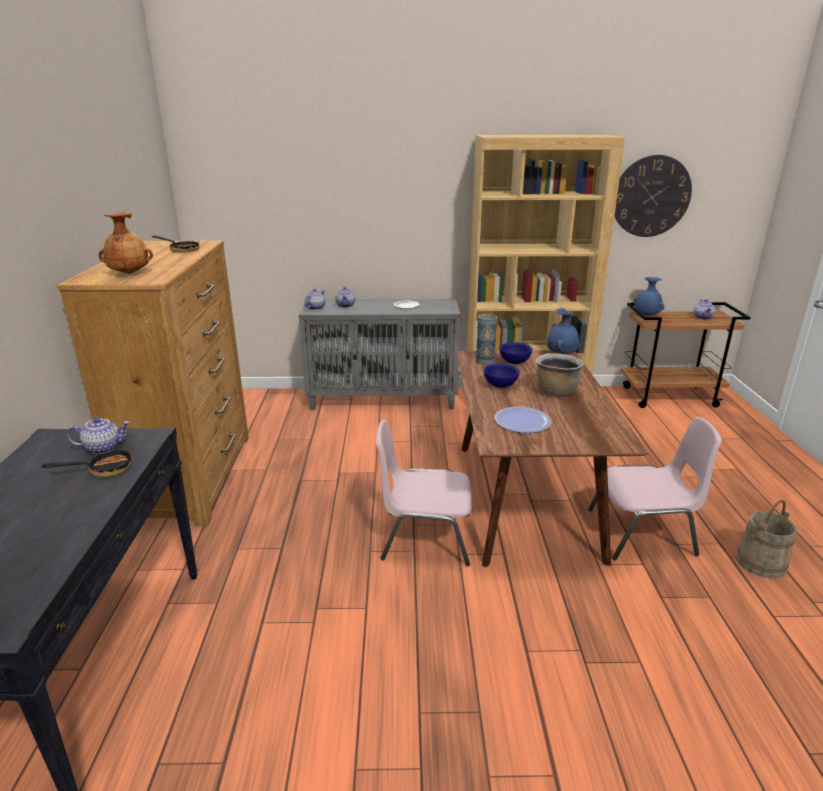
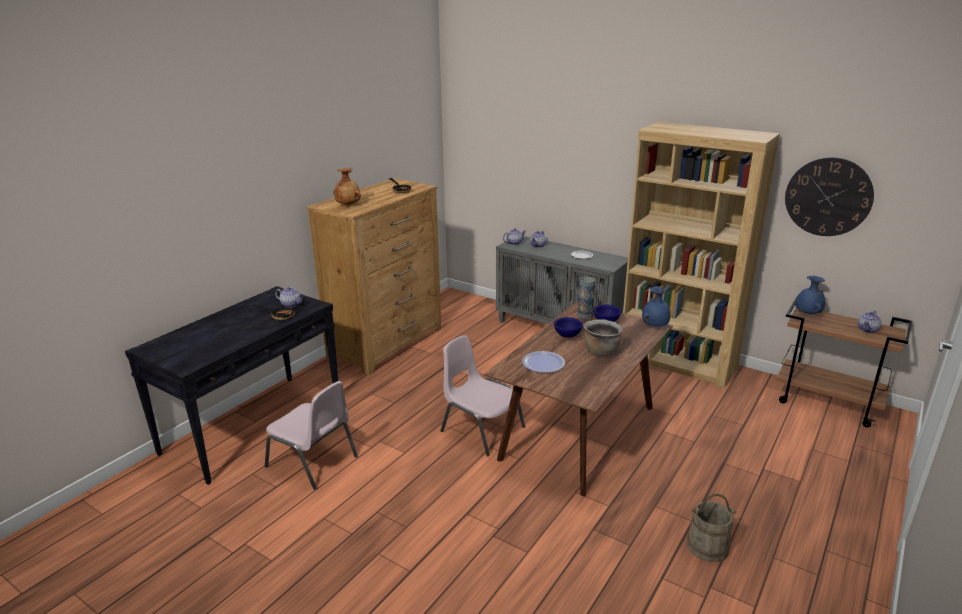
camera: 35 degrees right, 0 degrees up
pink chair [588,417,722,560] -> pink chair moved to [265,381,358,490]

